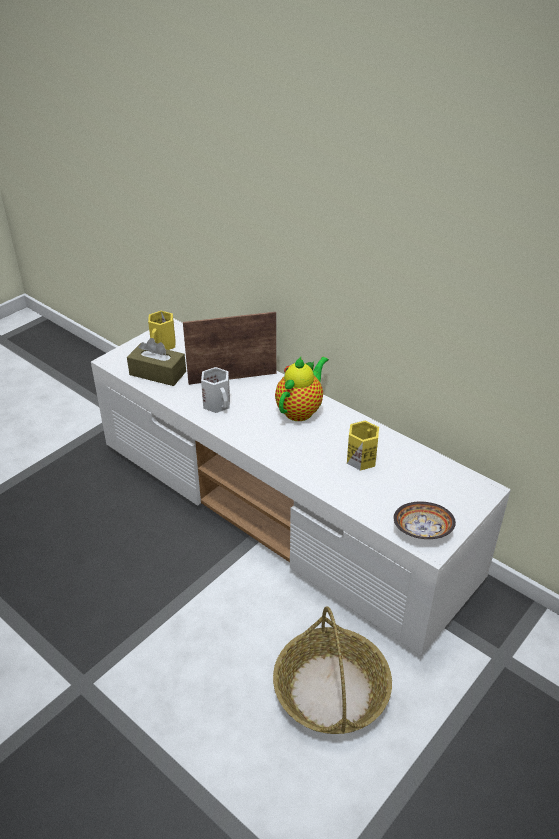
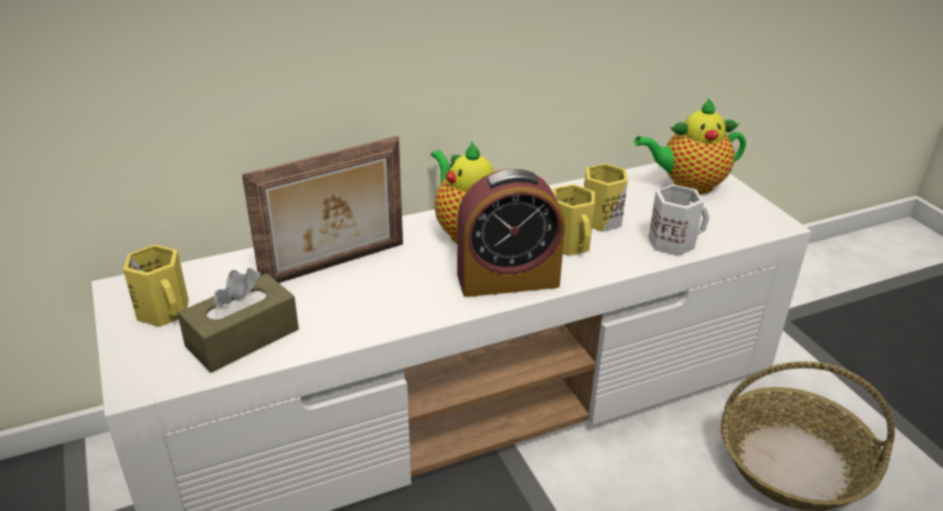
camera: 65 degrees left, 5 degrees down
picture frame [183,312,277,385] -> picture frame turned 135 degrees counterclockwise [242,136,403,283]
white mug [201,367,230,413] -> white mug moved to [648,184,710,256]
bowl [394,502,456,539] -> none
none -> alarm clock [457,169,565,297]
none -> yellow mug [553,184,595,256]
none -> teapot [634,98,746,194]

